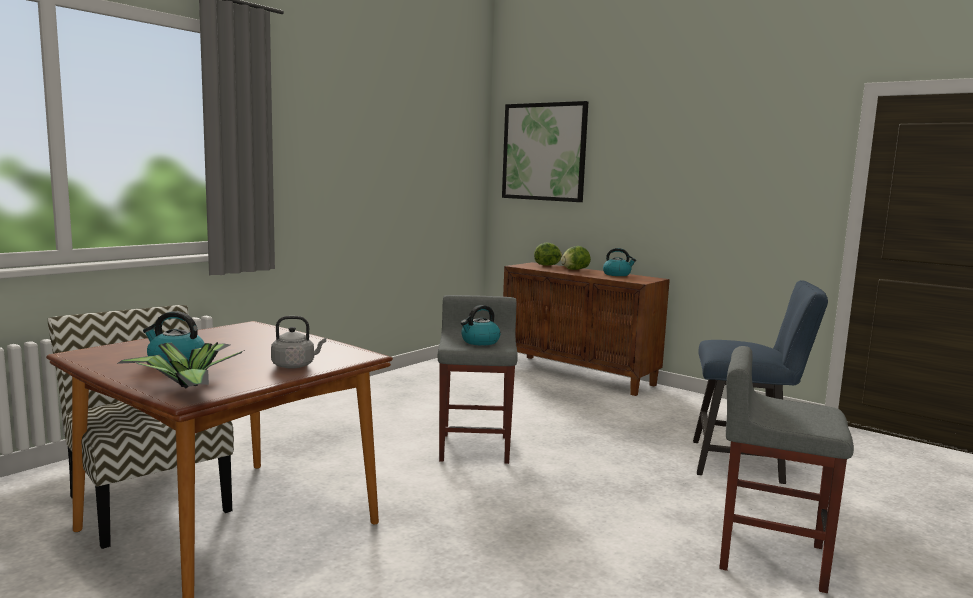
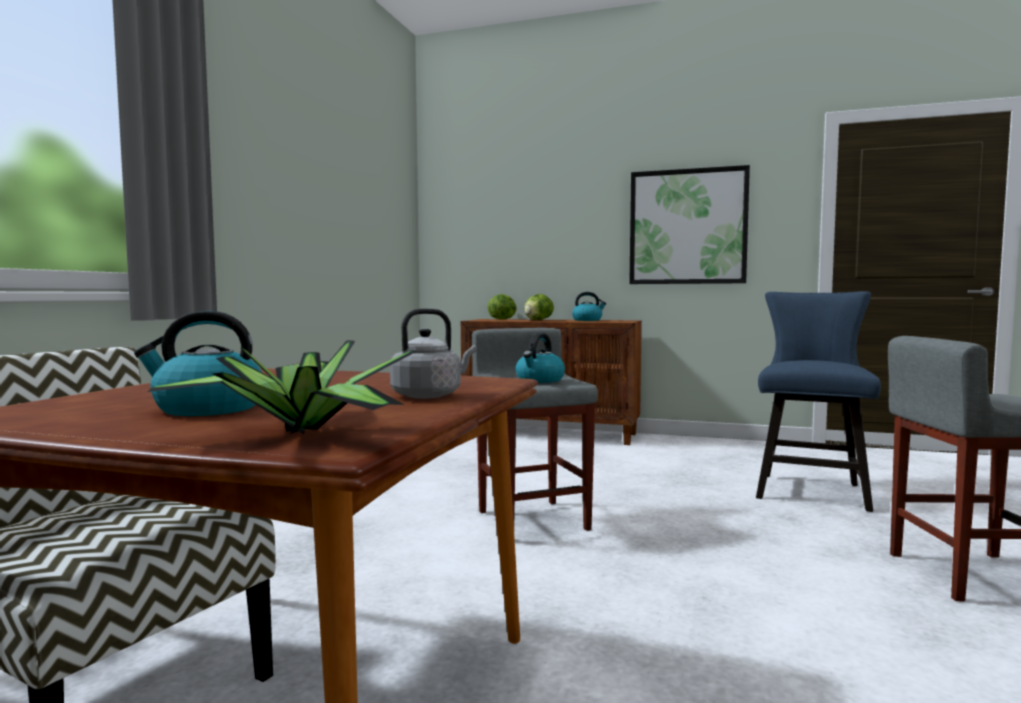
camera: 20 degrees left, 5 degrees down
picture [502,101,588,202] -> picture moved to [629,165,750,284]
blue chair [693,280,828,484] -> blue chair turned 60 degrees counterclockwise [756,291,881,512]

